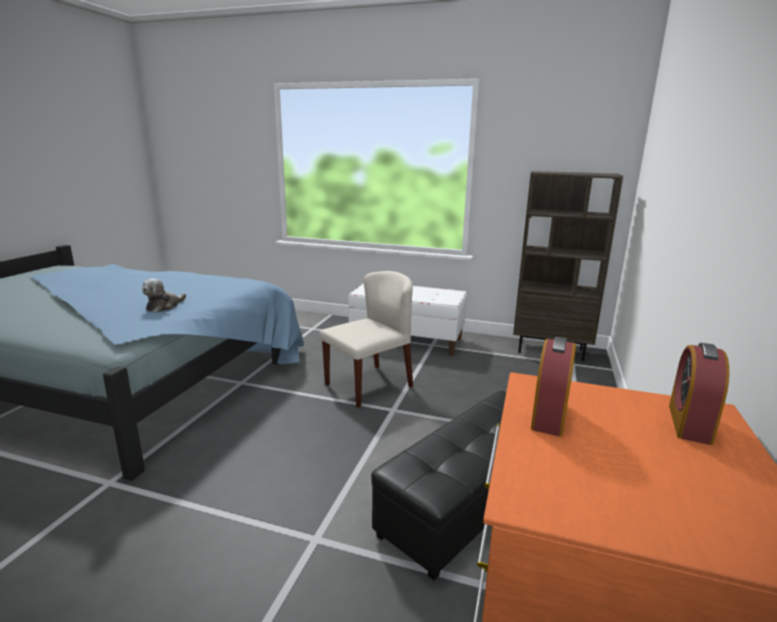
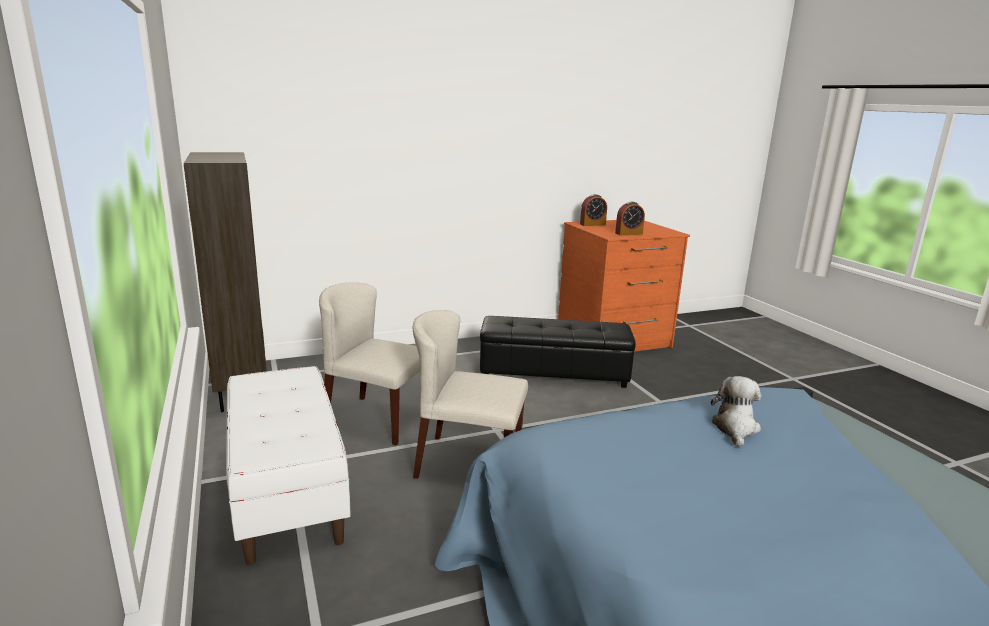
camera: 130 degrees left, 0 degrees up
plush toy [142,279,186,313] -> plush toy turned 60 degrees counterclockwise [711,376,761,447]
none -> beige chair [319,282,420,445]

